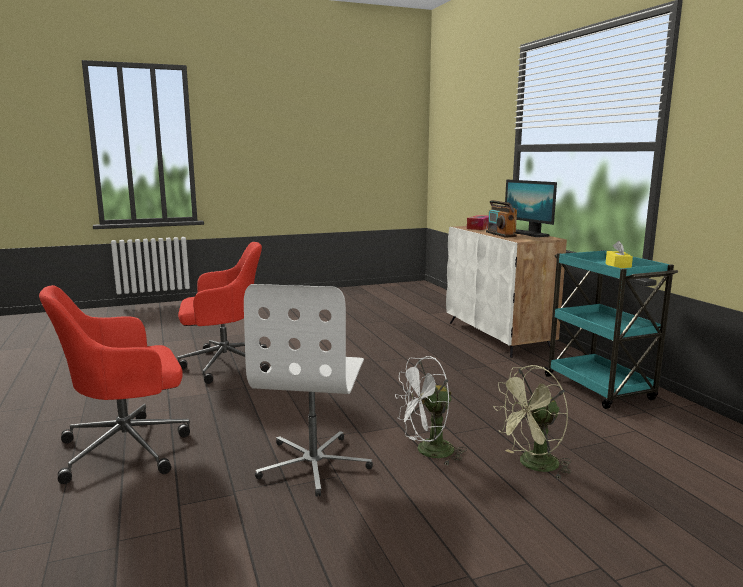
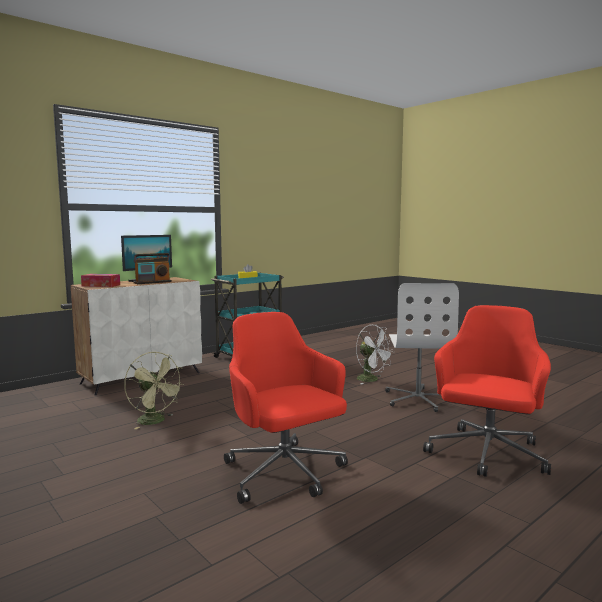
camera: 110 degrees left, 5 degrees down
red office chair [39,285,190,484] -> red office chair turned 105 degrees counterclockwise [423,305,551,477]
white office chair [244,284,373,497] -> white office chair turned 105 degrees clockwise [385,283,459,412]
green fan [493,365,571,478] -> green fan moved to [124,352,185,429]

